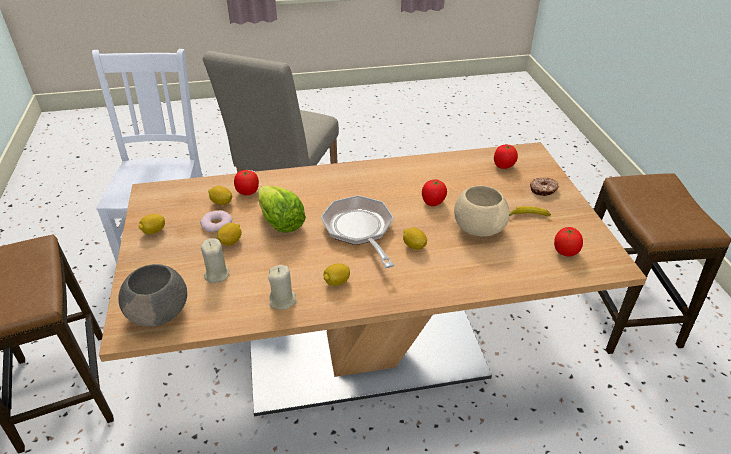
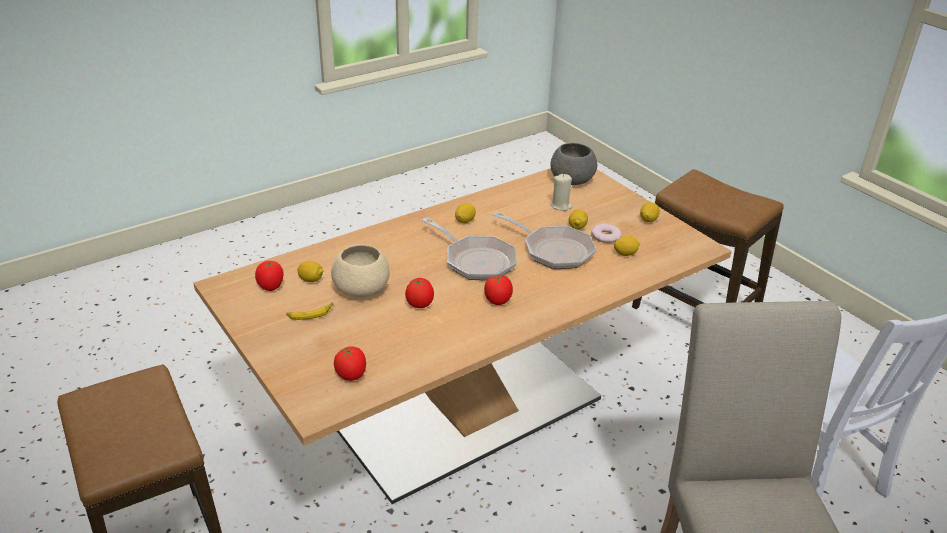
camera: 155 degrees right, 5 degrees down
tomato [234,170,259,195] -> tomato moved to [484,274,513,305]
lettuce [258,185,306,233] -> frying pan [492,211,596,269]
beige candle [268,265,297,310] -> none
lemon [403,227,427,250] -> lemon moved to [297,261,323,282]
donut [530,177,559,196] -> none

